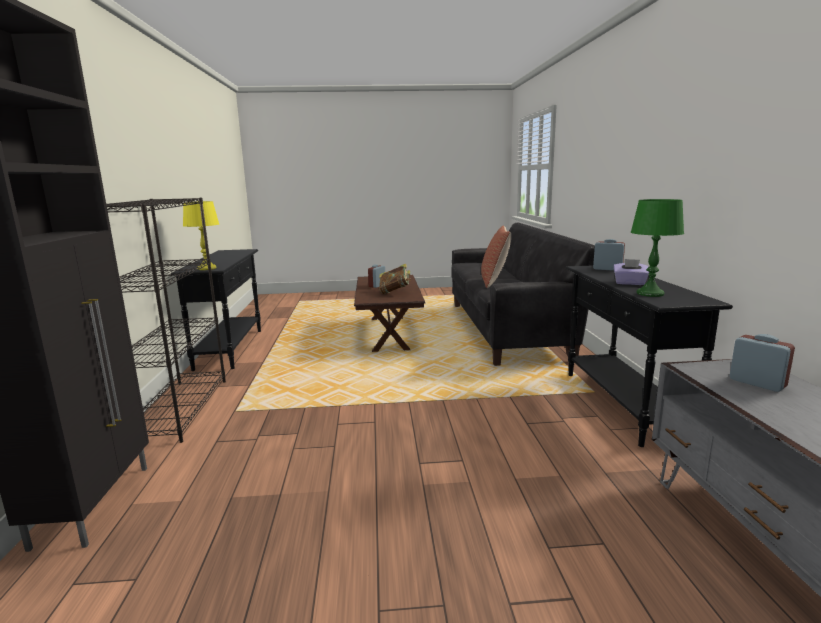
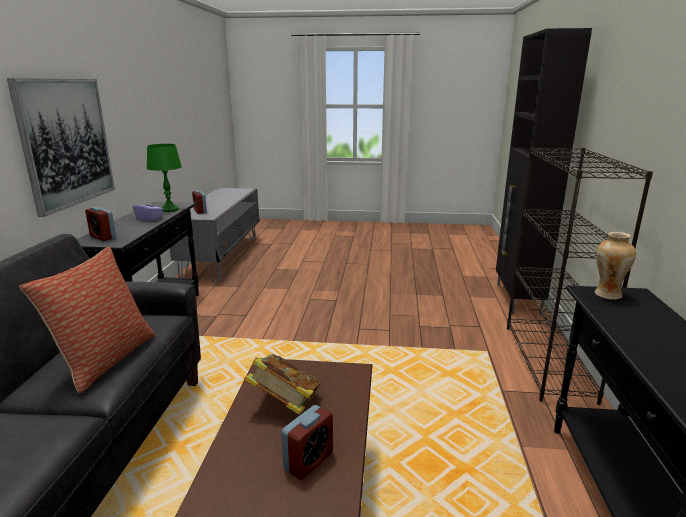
camera: 170 degrees left, 5 degrees up
yellow table lamp [183,201,219,270] -> vase [594,232,636,300]
none -> picture [7,78,115,217]

